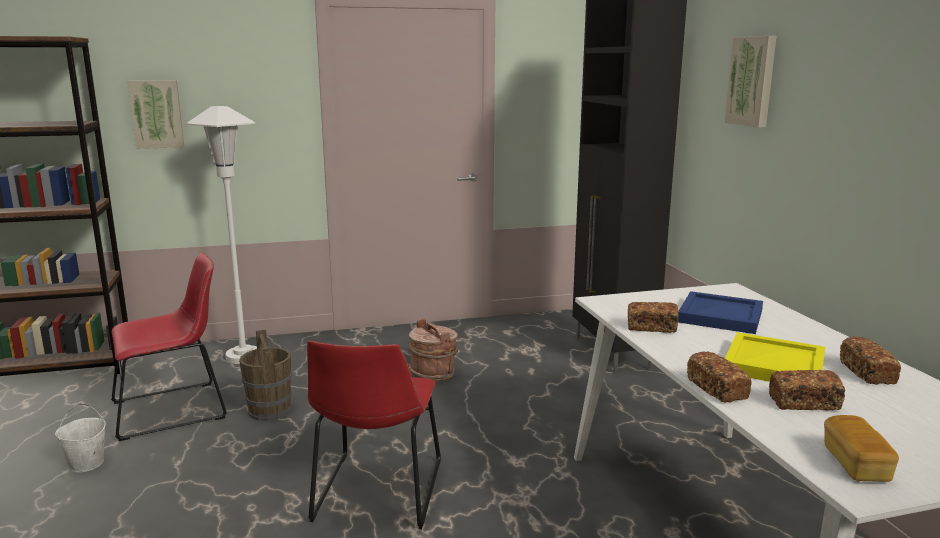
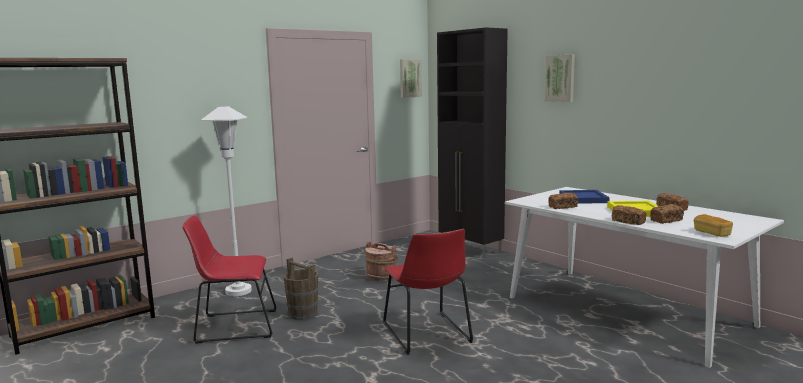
camera: 25 degrees left, 5 degrees down
white bucket [55,404,106,472] -> none
red chair [111,253,227,441] -> red chair turned 135 degrees counterclockwise [182,215,277,344]
picture [128,80,184,149] -> picture moved to [400,59,422,98]

